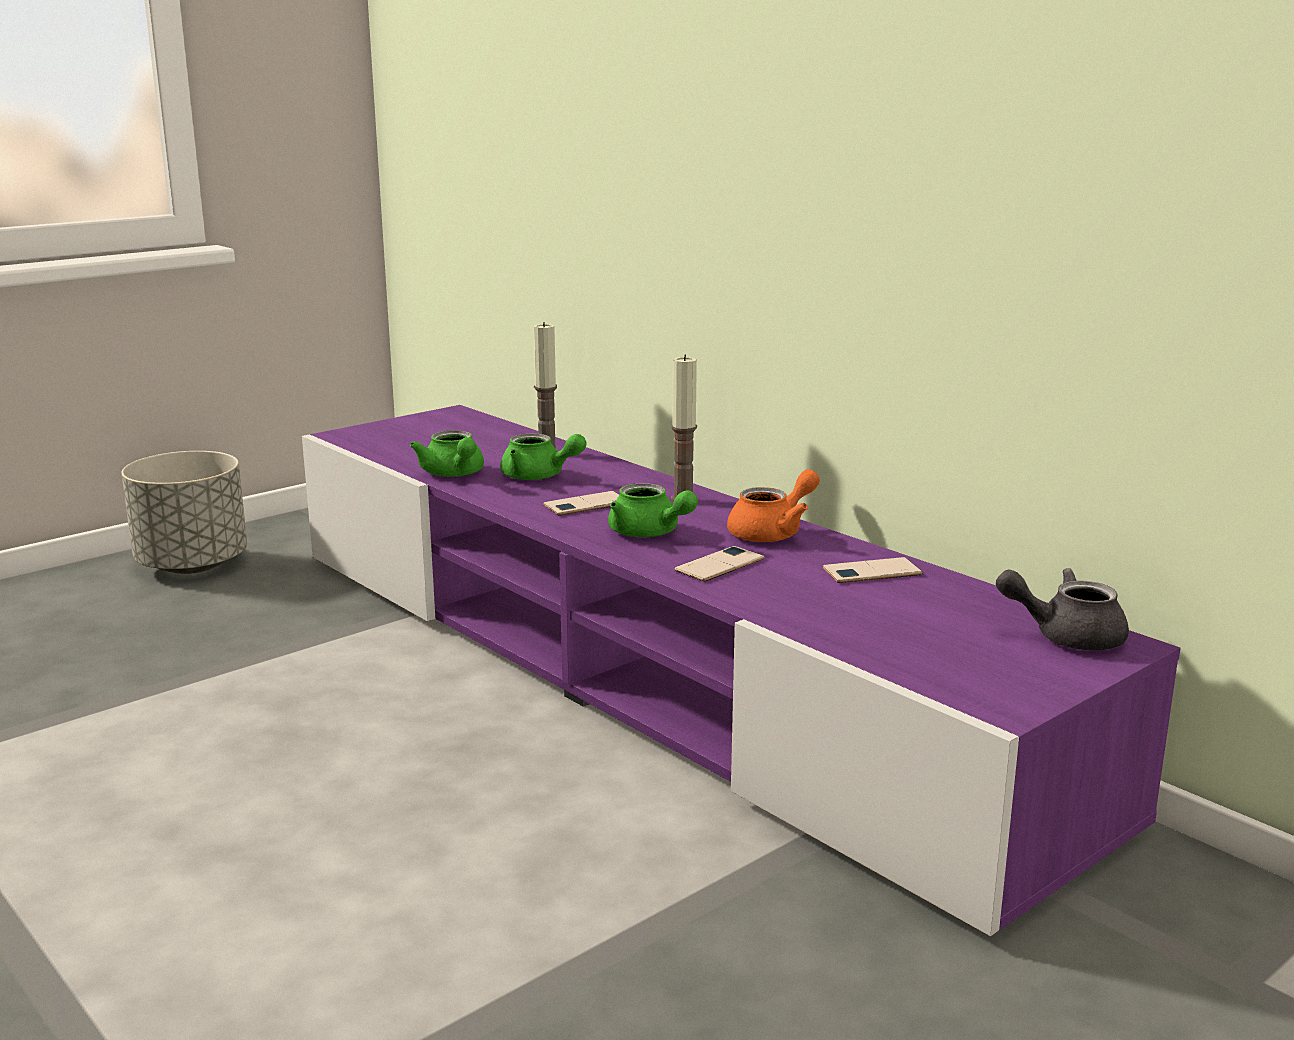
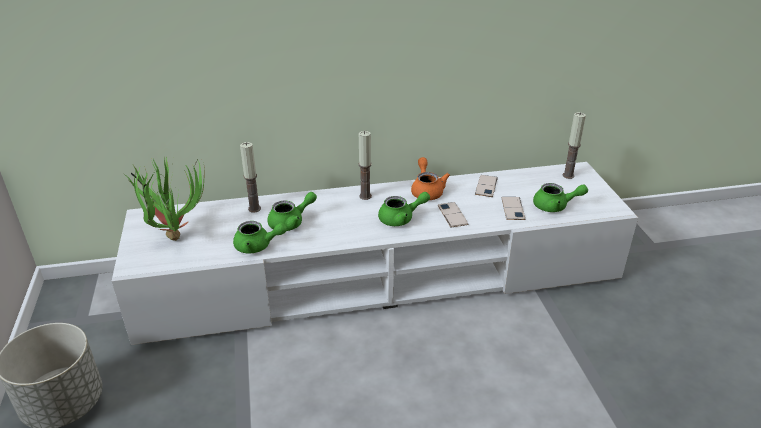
camera: 60 degrees left, 15 degrees up
purple tv stand [302,405,1180,936] -> white tv stand [112,162,638,345]
phone [543,491,619,516] -> phone moved to [502,197,525,220]
grey teapot [996,568,1129,650] -> candle [562,112,586,179]
none -> potted plant [125,155,205,241]
none -> green teapot [533,183,588,212]

